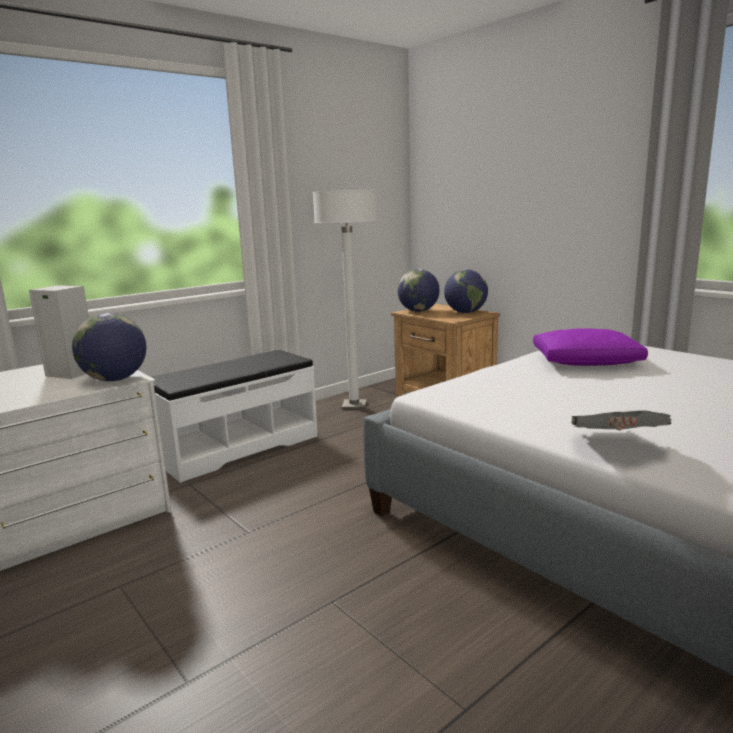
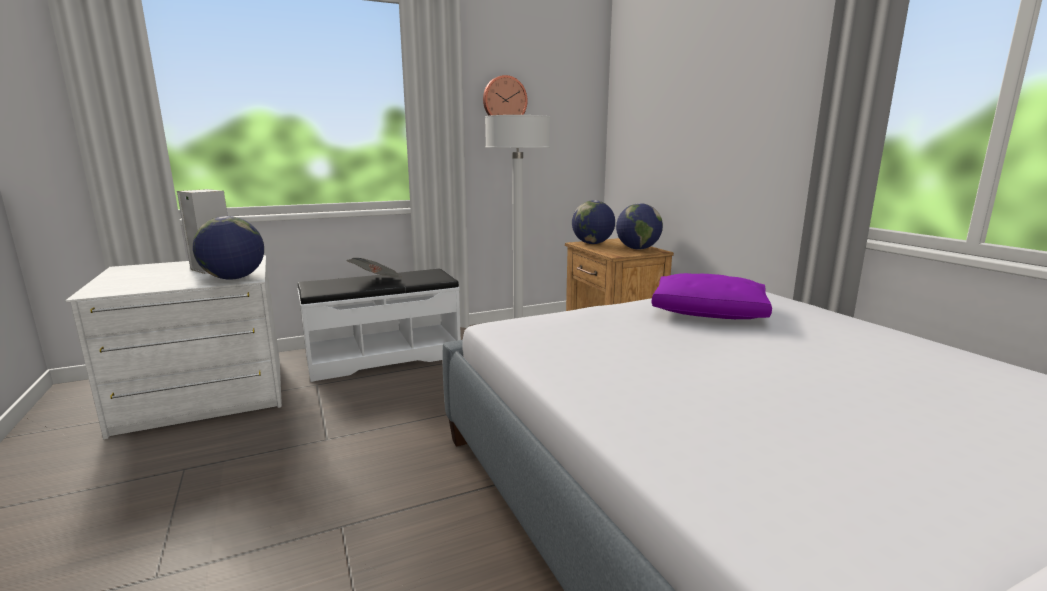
camera: 15 degrees right, 0 degrees up
newspaper [571,411,672,431] -> newspaper moved to [346,258,401,278]
none -> wall clock [483,75,528,116]

